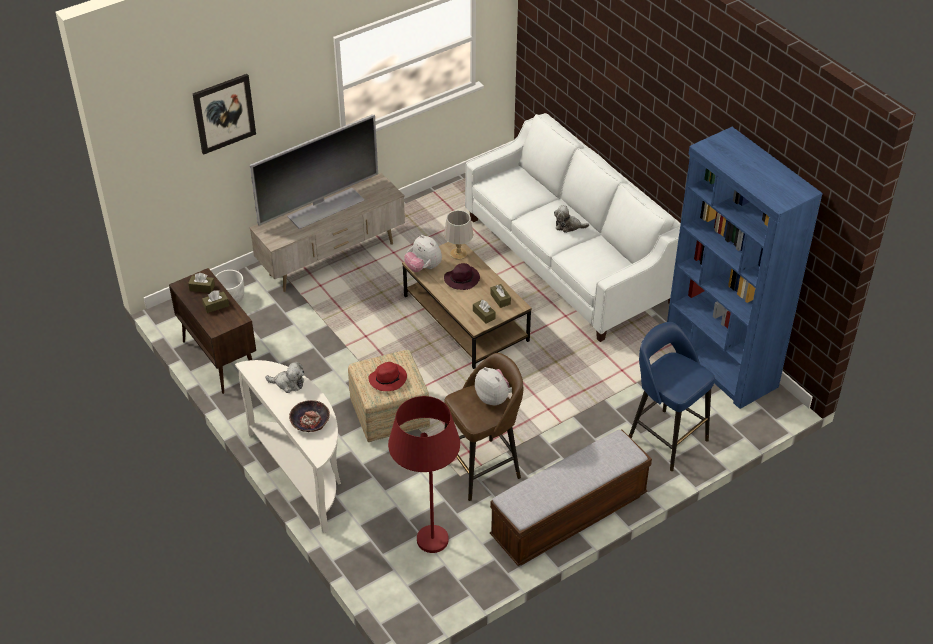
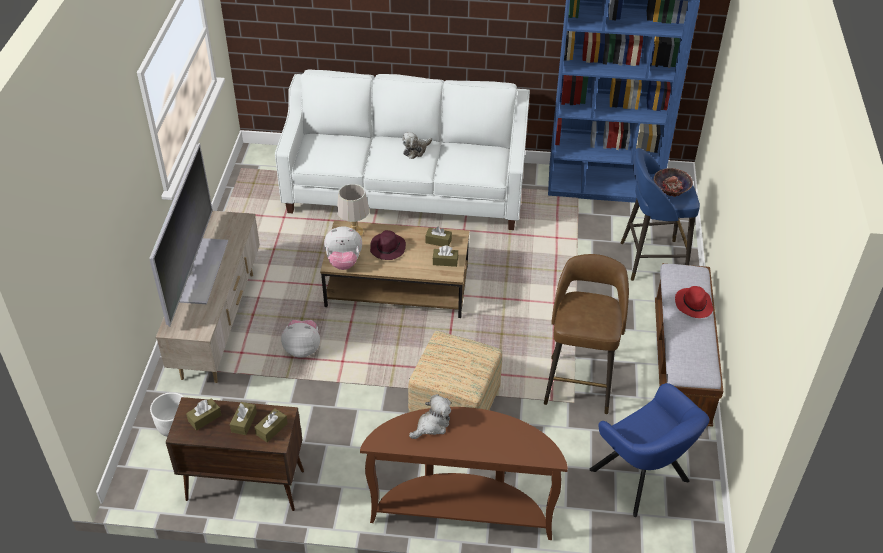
camera: 50 degrees left, 0 degrees up
picture [193,74,256,155] -> none
white console table [235,360,341,533] -> brown console table [360,407,568,540]
bowl [289,400,330,432] -> bowl moved to [654,168,693,197]
red hat [369,362,407,391] -> red hat moved to [675,286,713,318]
red floor lamp [388,396,460,553] -> blue armchair [589,383,709,517]
plush toy [475,367,512,406] -> plush toy moved to [281,320,320,358]
none -> brown tissue box [254,408,288,442]

